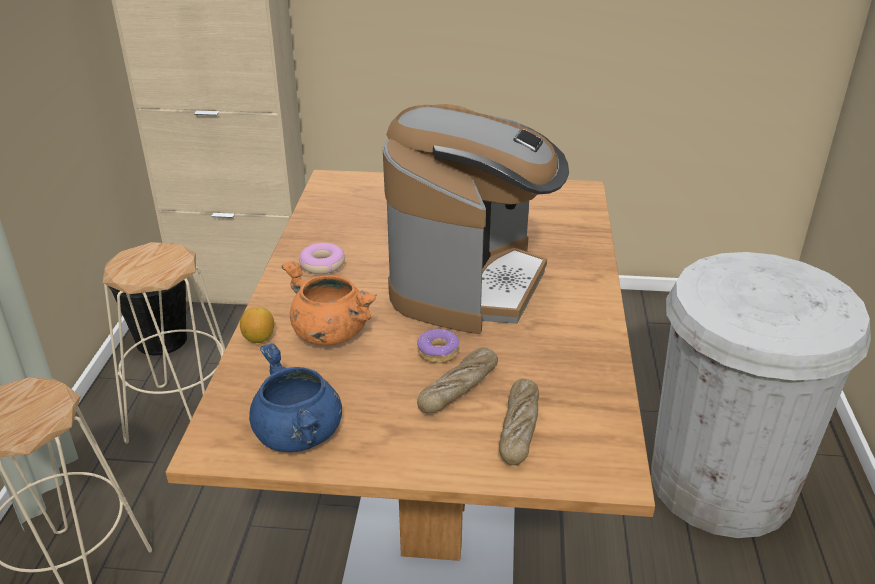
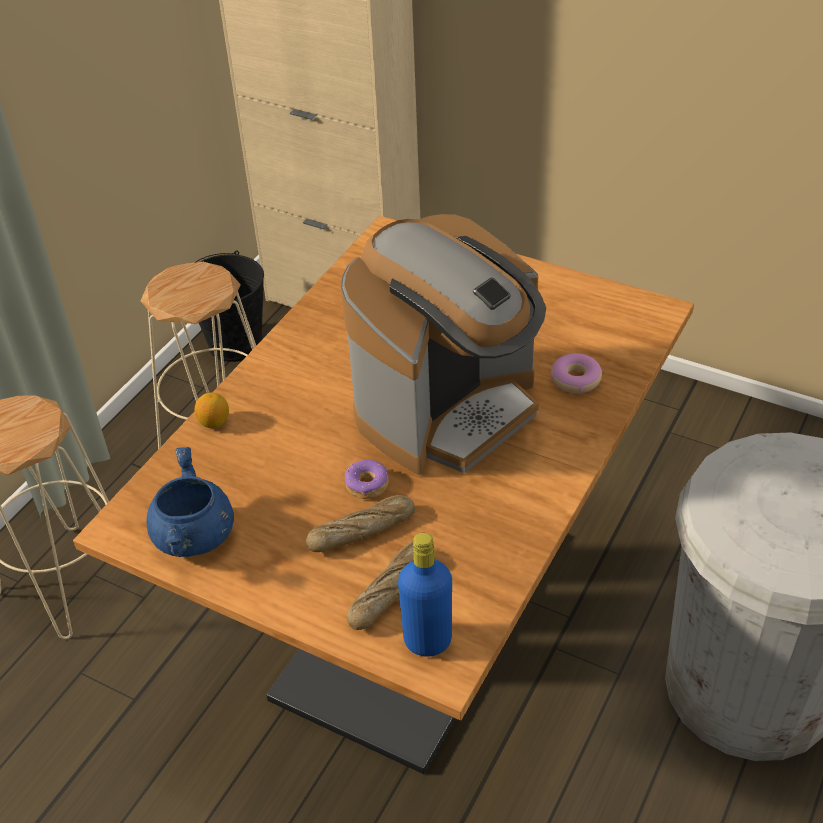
camera: 25 degrees right, 10 degrees up
orange cooking pot [282,261,377,346] -> none
donut [299,243,345,274] -> donut moved to [551,353,602,393]
none -> blue bottle [398,533,452,657]

